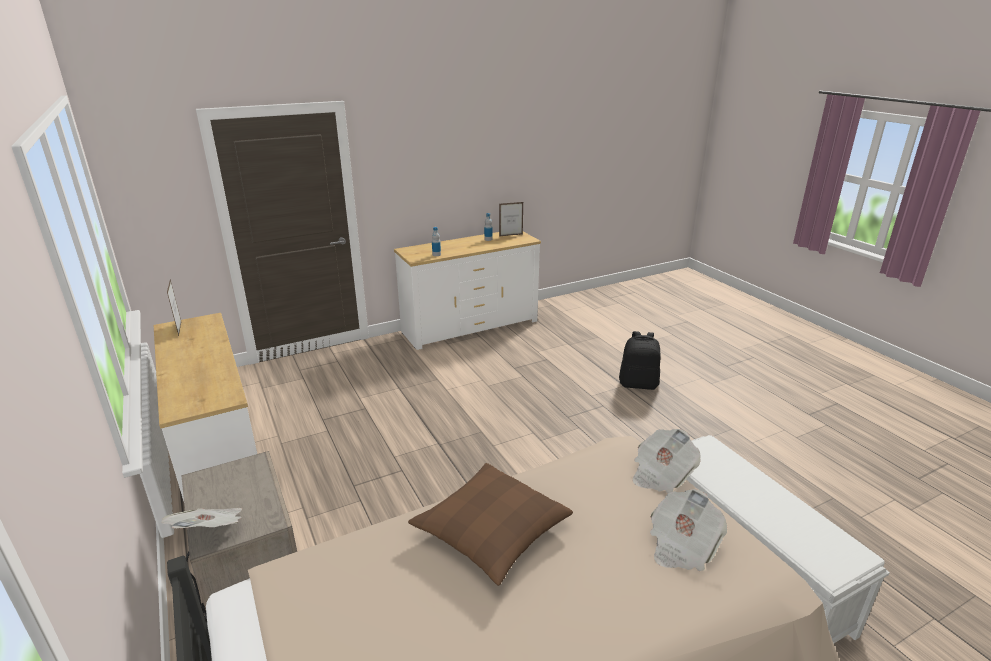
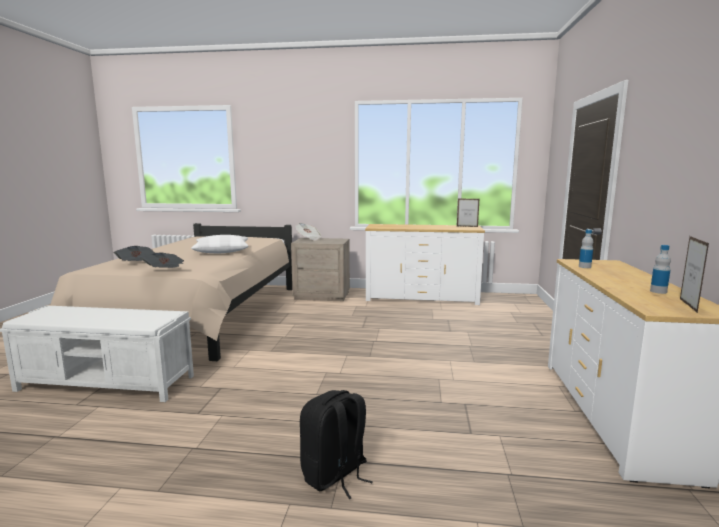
camera: 125 degrees right, 15 degrees down
brown pillow [408,463,573,586] -> white pillow [191,235,249,253]

